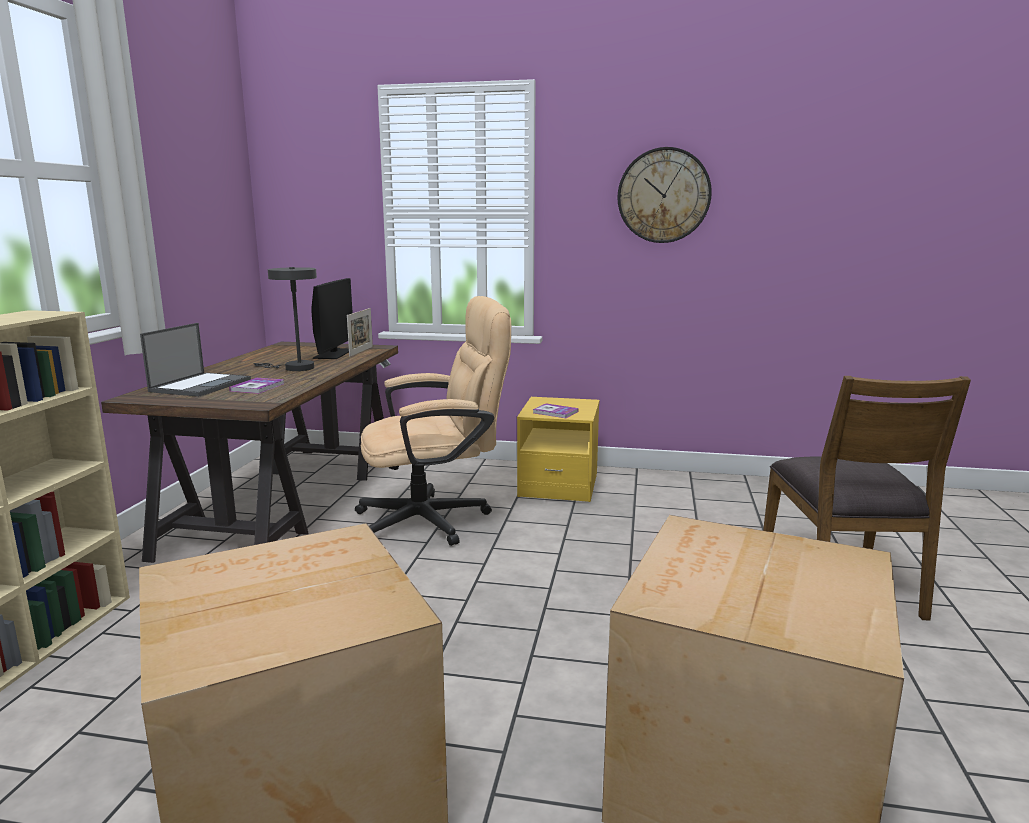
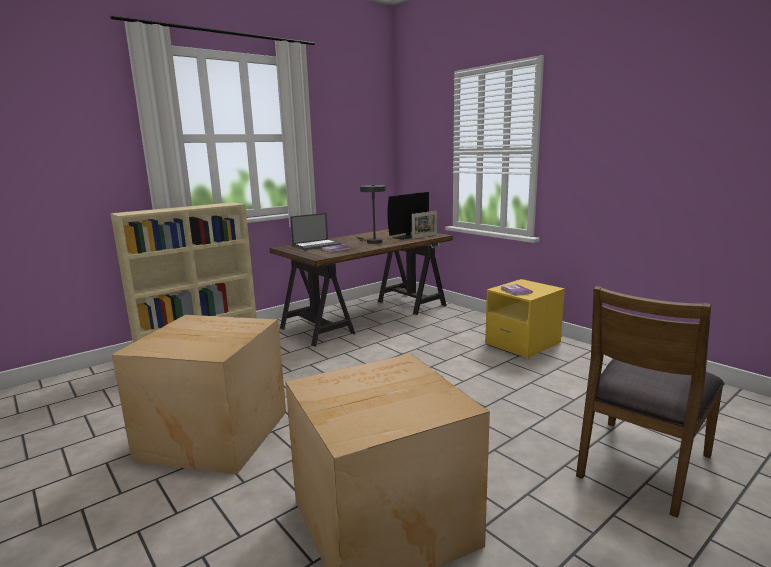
camera: 40 degrees right, 0 degrees up
beige office chair [355,296,511,546] -> none
wall clock [617,147,712,243] -> none

